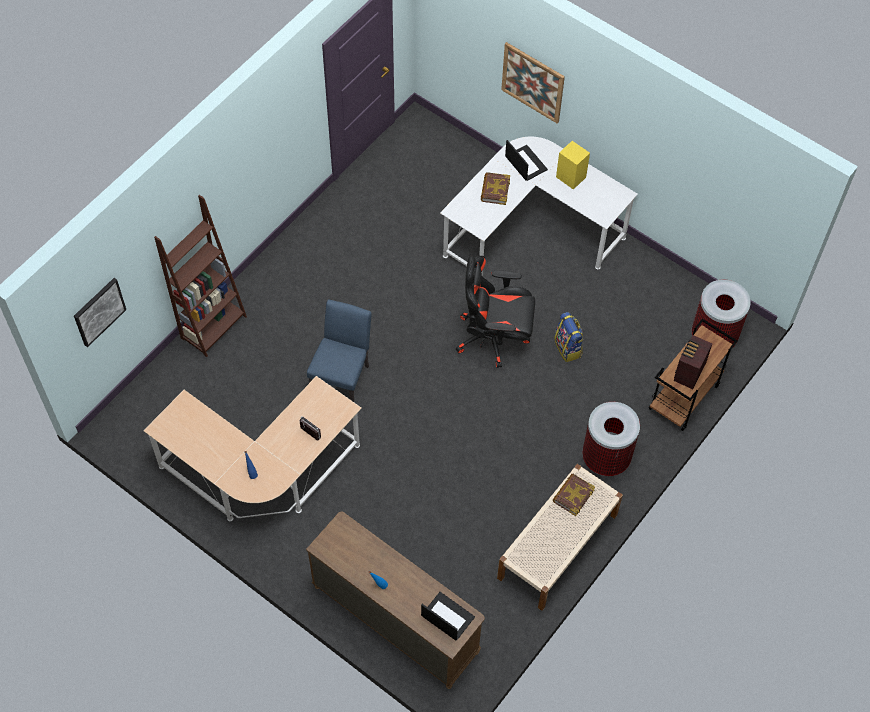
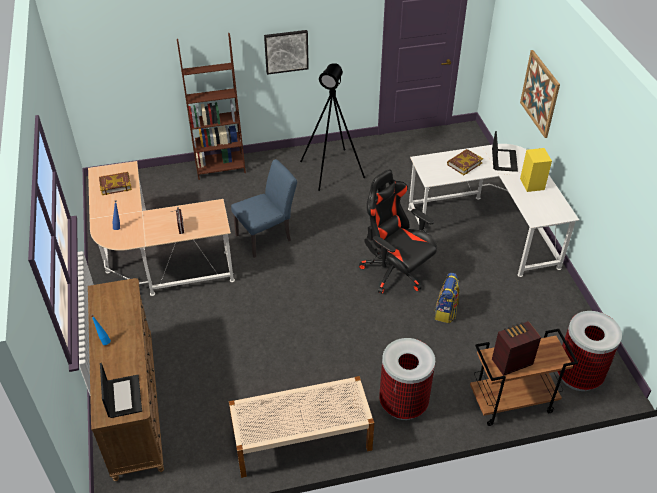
camera: 40 degrees right, 15 degrees down
picture [74,278,126,347] -> picture moved to [264,30,309,75]
book [553,474,595,516] -> book moved to [99,172,132,195]
none -> black floor lamp [300,63,365,191]

